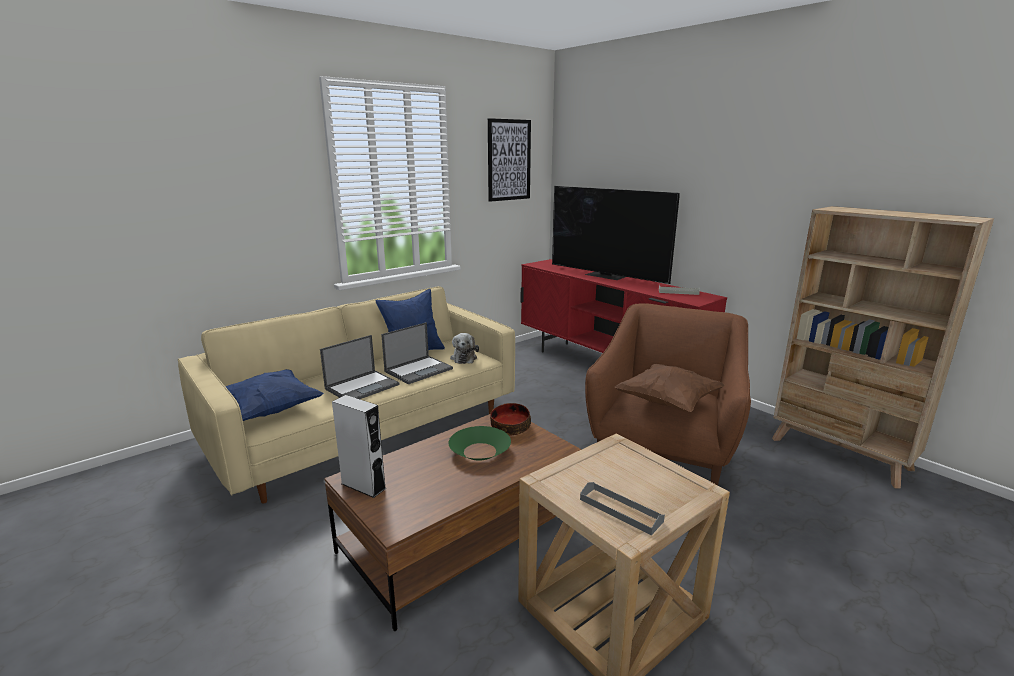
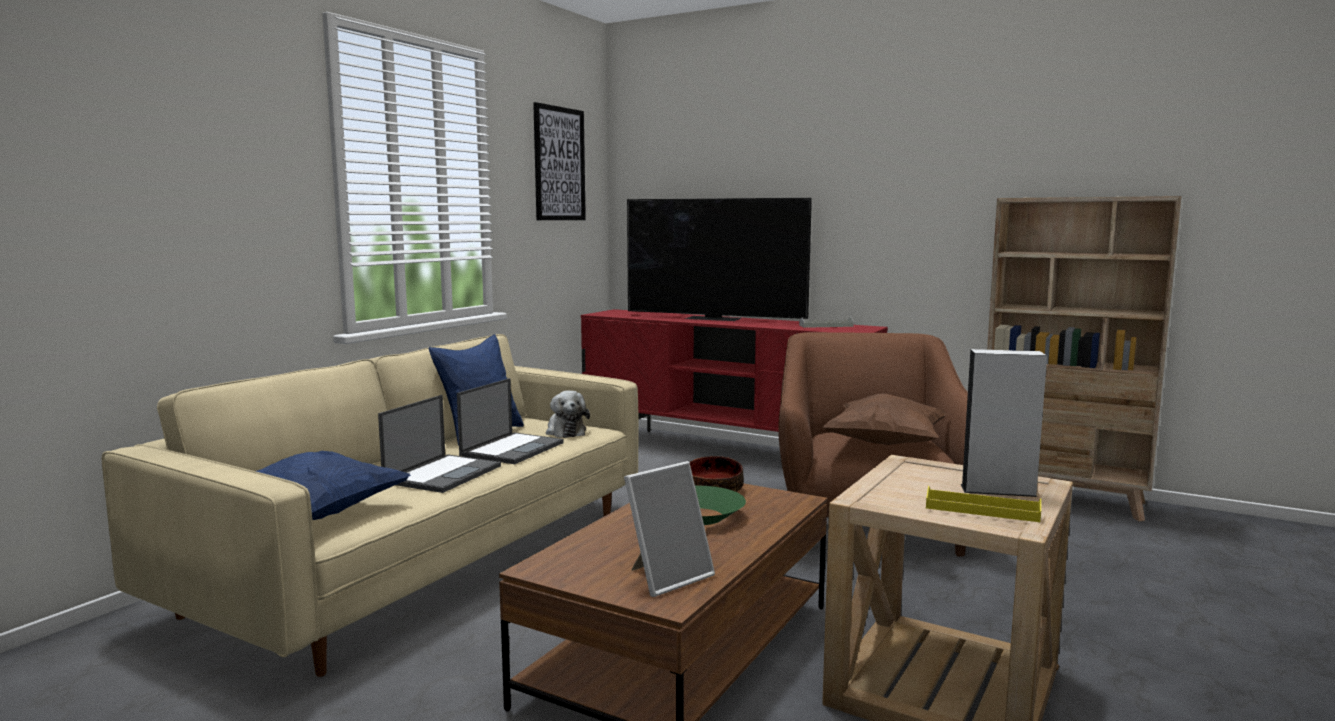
camera: 20 degrees left, 10 degrees down
grey speaker [332,395,386,498] -> grey speaker moved to [961,349,1047,497]
grey tray [580,482,665,535] -> yellow tray [926,486,1041,522]
none -> picture frame [624,461,715,597]

